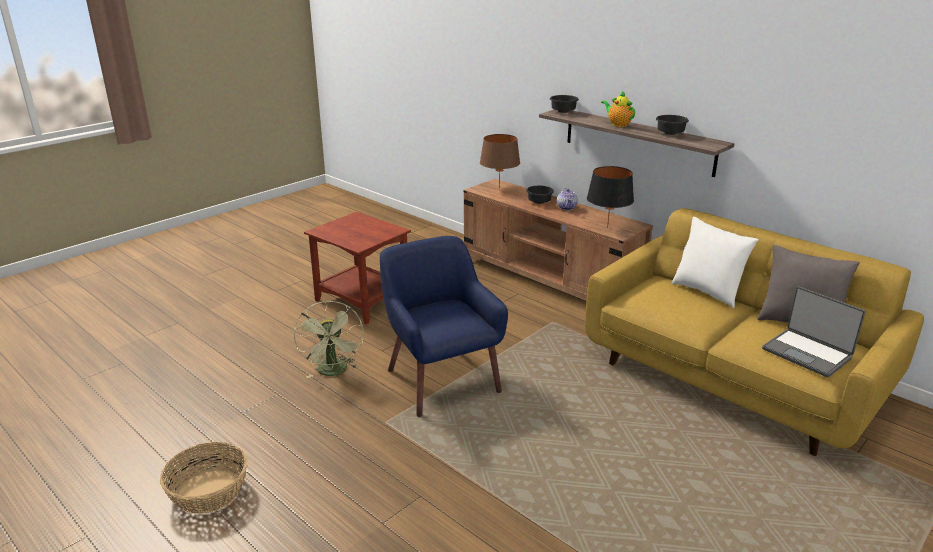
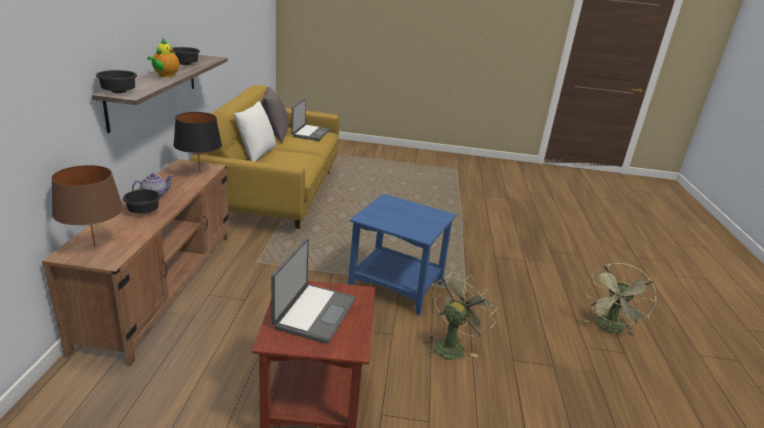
camera: 130 degrees left, 0 degrees up
basket [160,442,248,514] -> green fan [583,263,657,337]
blue armchair [380,236,508,417] -> blue side table [348,194,456,315]
none -> laptop [271,238,356,344]

